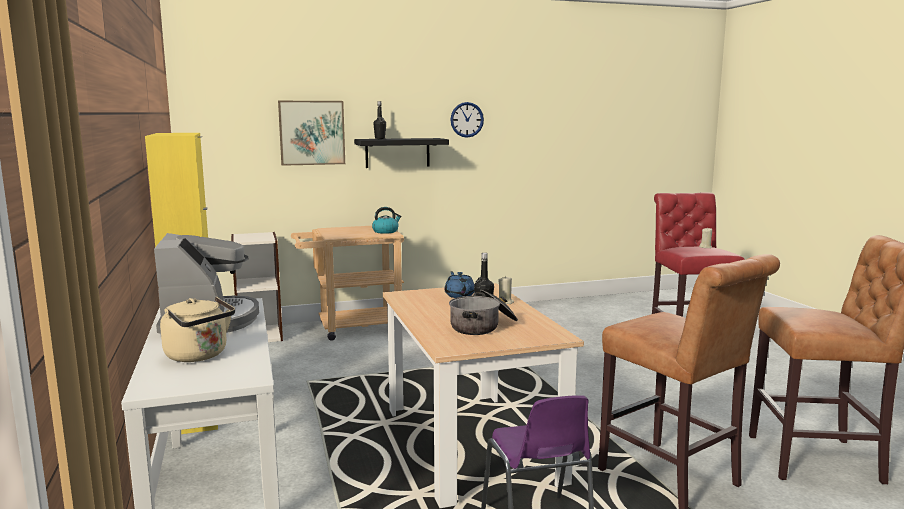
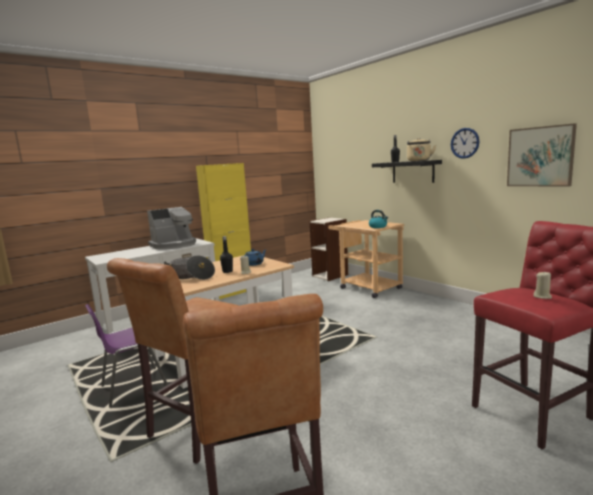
camera: 70 degrees right, 0 degrees up
beige kettle [160,297,235,362] -> beige kettle moved to [407,138,436,161]
picture [278,101,345,166] -> picture moved to [507,123,577,187]

